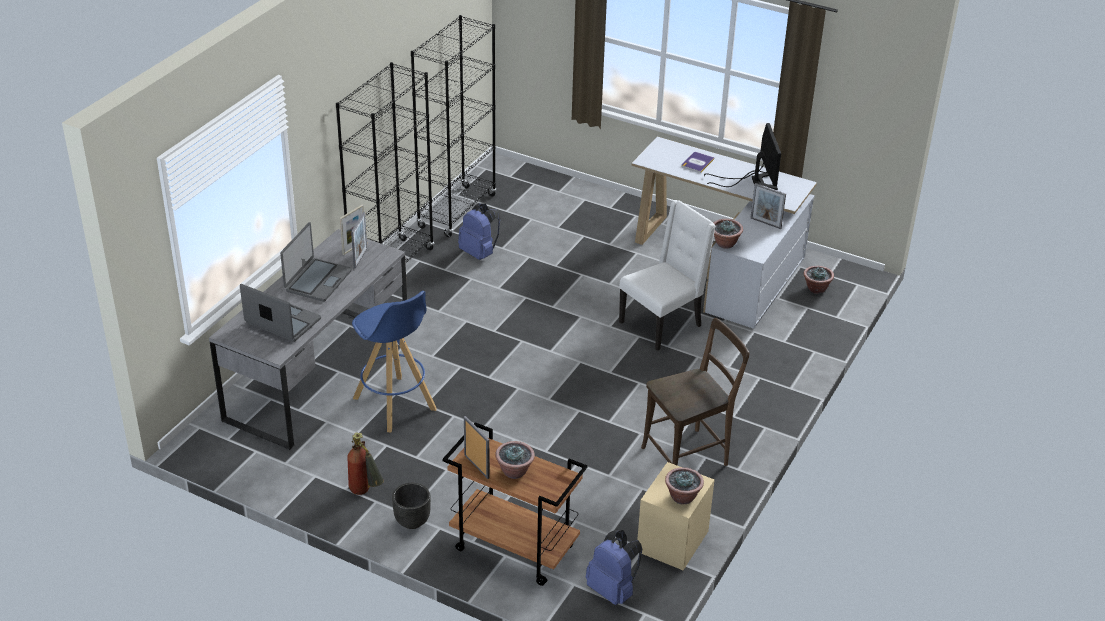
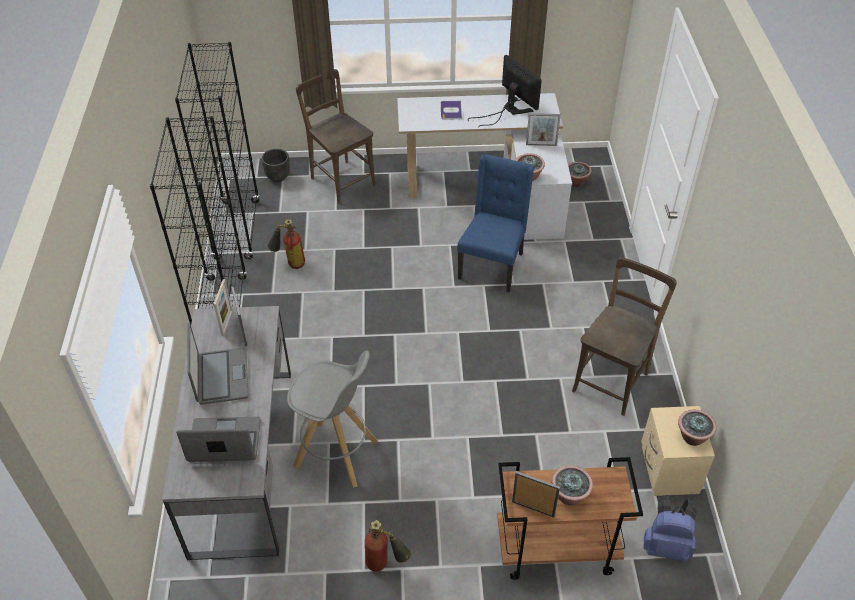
camera: 30 degrees left, 10 degrees up
blue stool [352,291,437,433] -> grey stool [287,350,379,488]
black planter [392,483,431,529] -> black planter moved to [262,149,290,182]
blue backpack [458,203,500,260] -> fire extinguisher [267,219,305,269]
white chair [619,200,716,351] -> blue chair [457,154,534,292]
none -> brown chair [296,69,376,204]

